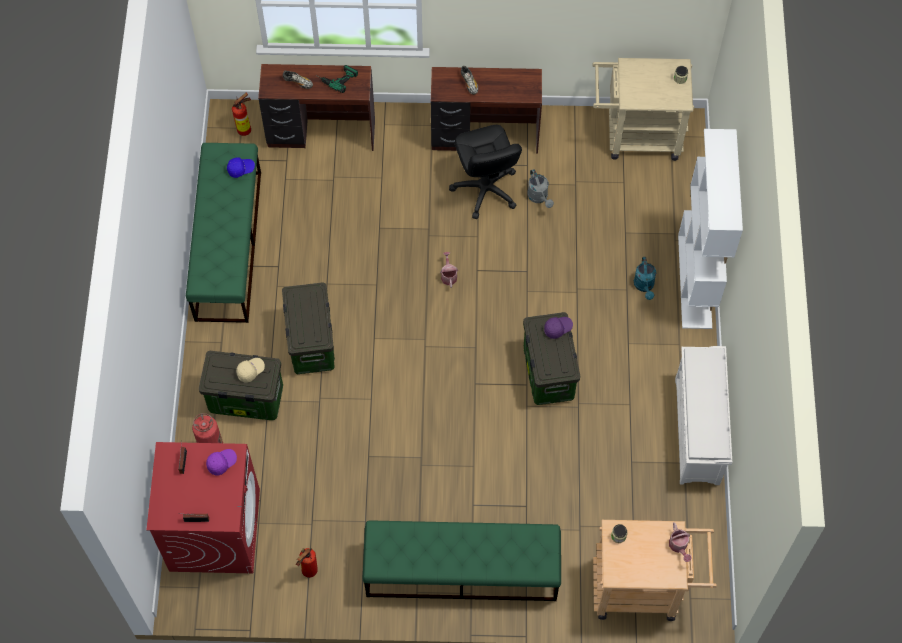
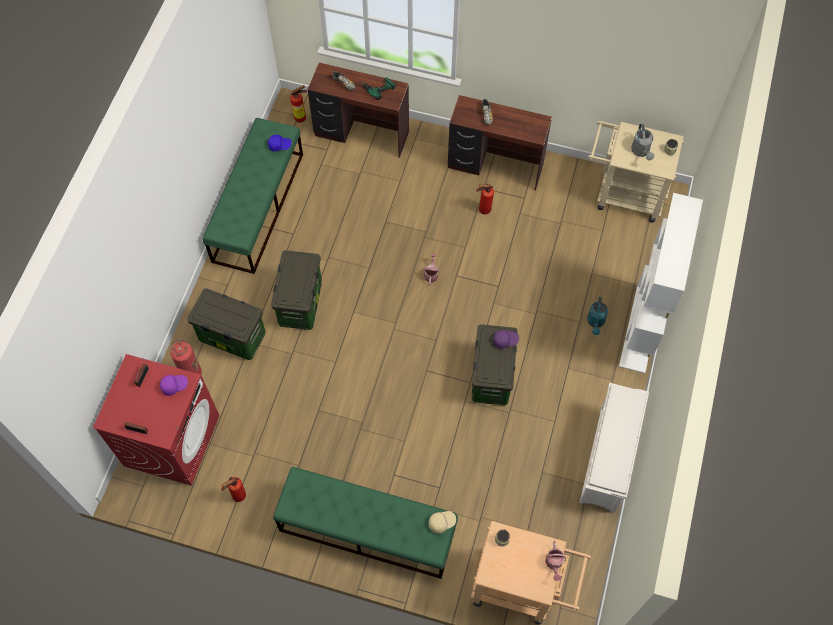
camera: 15 degrees right, 0 degrees up
beige cap [236,358,265,383] -> beige cap moved to [429,511,456,534]
black office chair [449,125,522,219] -> fire extinguisher [476,183,494,214]
grey watering can [528,169,554,208] -> grey watering can moved to [631,124,654,160]

